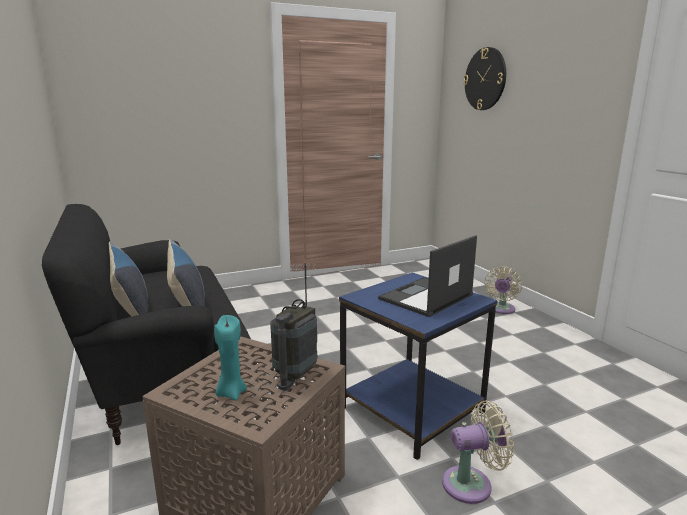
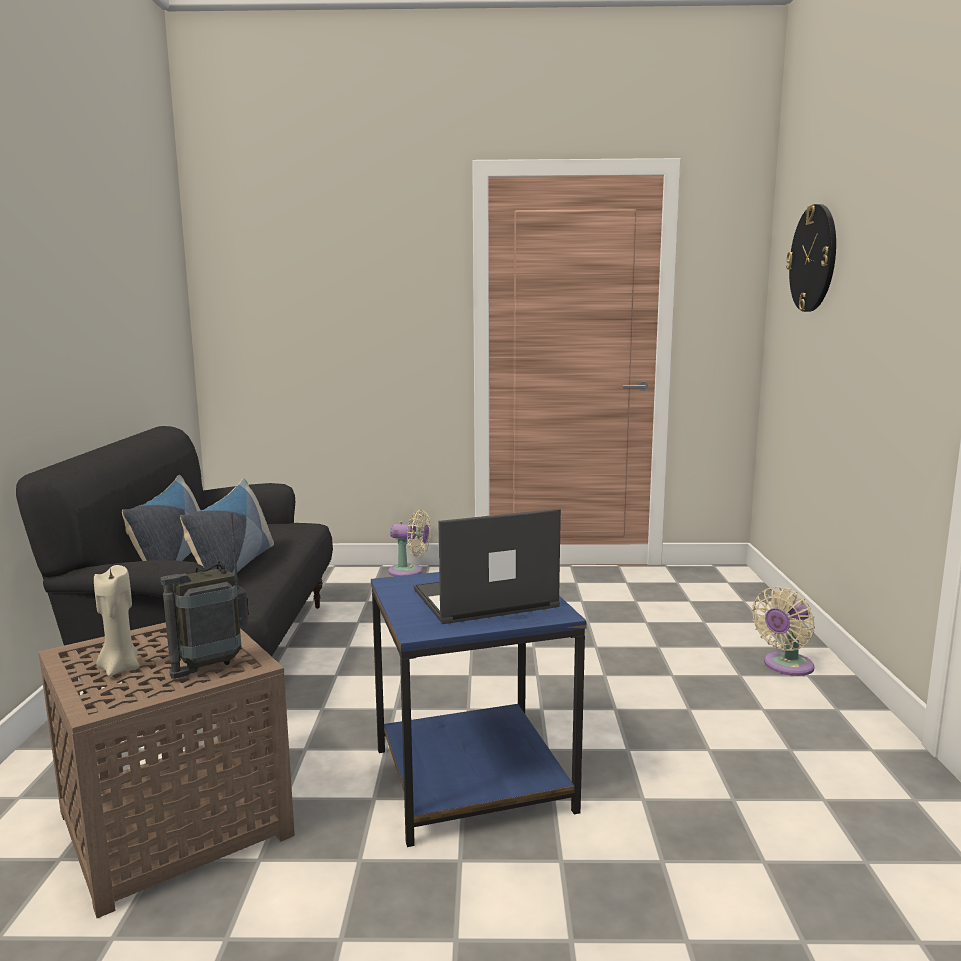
camera: 25 degrees right, 5 degrees down
turquoise candle [214,315,247,400] -> beige candle [94,565,139,676]
beige fan [442,401,514,504] -> beige fan moved to [388,510,431,576]

